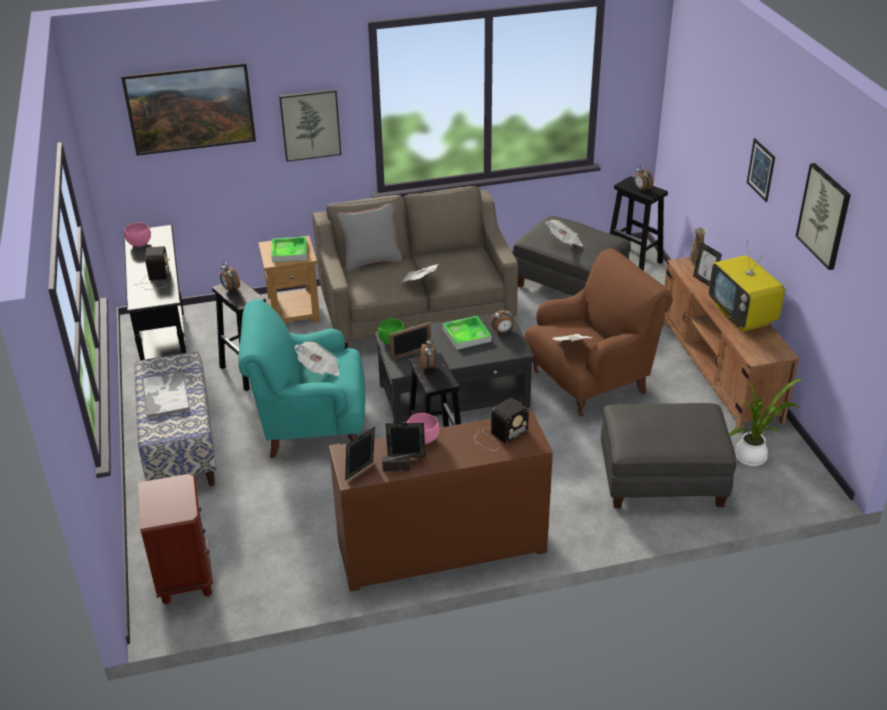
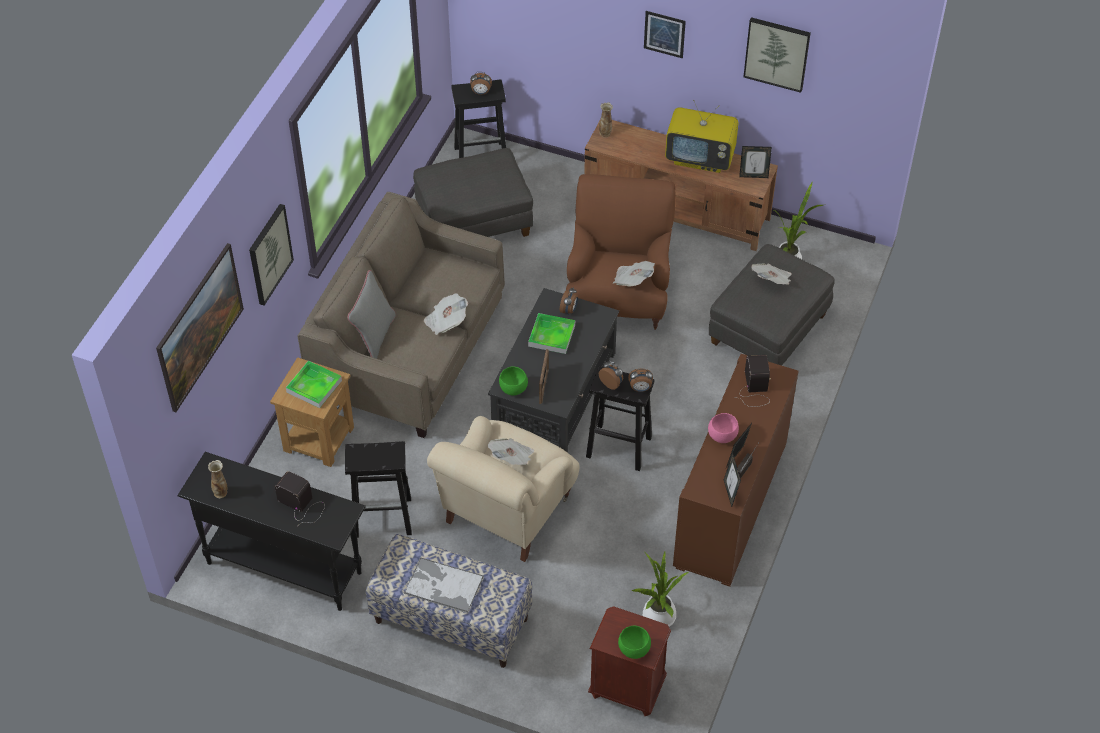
camera: 55 degrees left, 15 degrees up
pink bowl [124,222,151,247] -> vase [208,460,227,498]
alarm clock [220,262,240,292] -> alarm clock moved to [628,369,653,392]
turquoise armchair [238,299,365,458] -> beige armchair [427,416,580,562]
newspaper [545,220,583,246] -> newspaper moved to [751,264,792,285]
picture frame [693,242,722,286] -> picture frame moved to [739,146,772,178]
none -> green bowl [618,626,651,659]
none -> potted plant [632,551,688,627]

